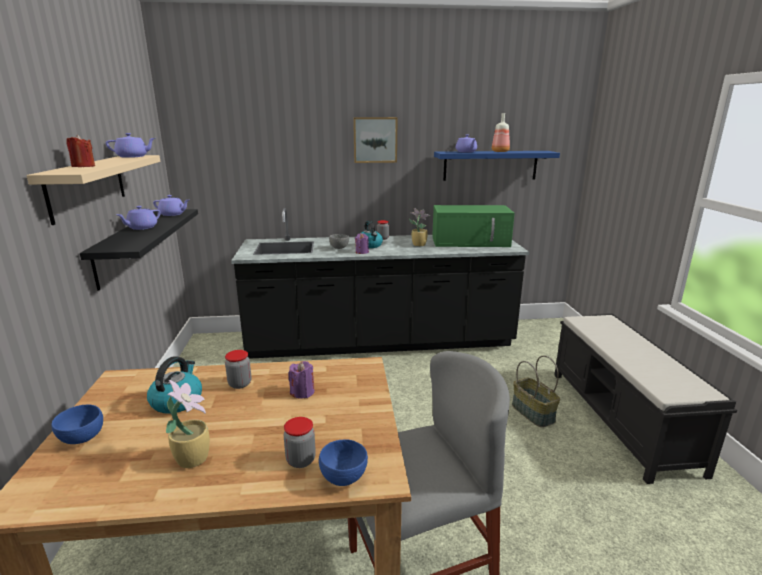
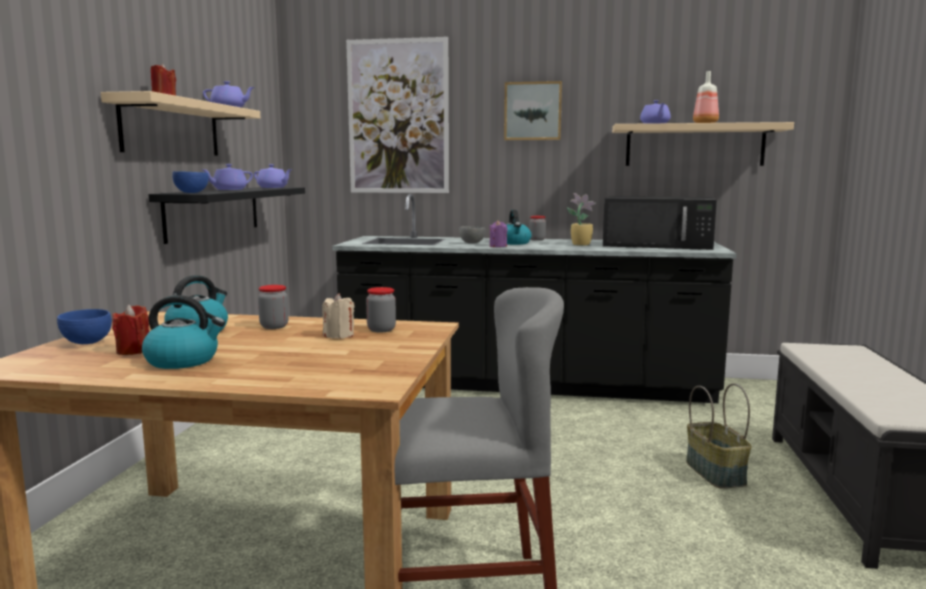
camera: 15 degrees right, 10 degrees down
potted plant [166,380,210,468] -> kettle [142,295,225,369]
jar [284,417,316,468] -> jar moved to [366,287,396,332]
purple candle [289,361,315,399] -> beige candle [322,293,354,339]
blue bowl [319,439,368,486] -> blue bowl moved to [172,171,209,193]
green microwave [432,205,515,247] -> black microwave [603,196,717,250]
blue shelf [434,151,560,181] -> beige shelf [612,122,794,166]
none -> red candle [112,305,149,355]
none -> picture [346,37,449,193]

